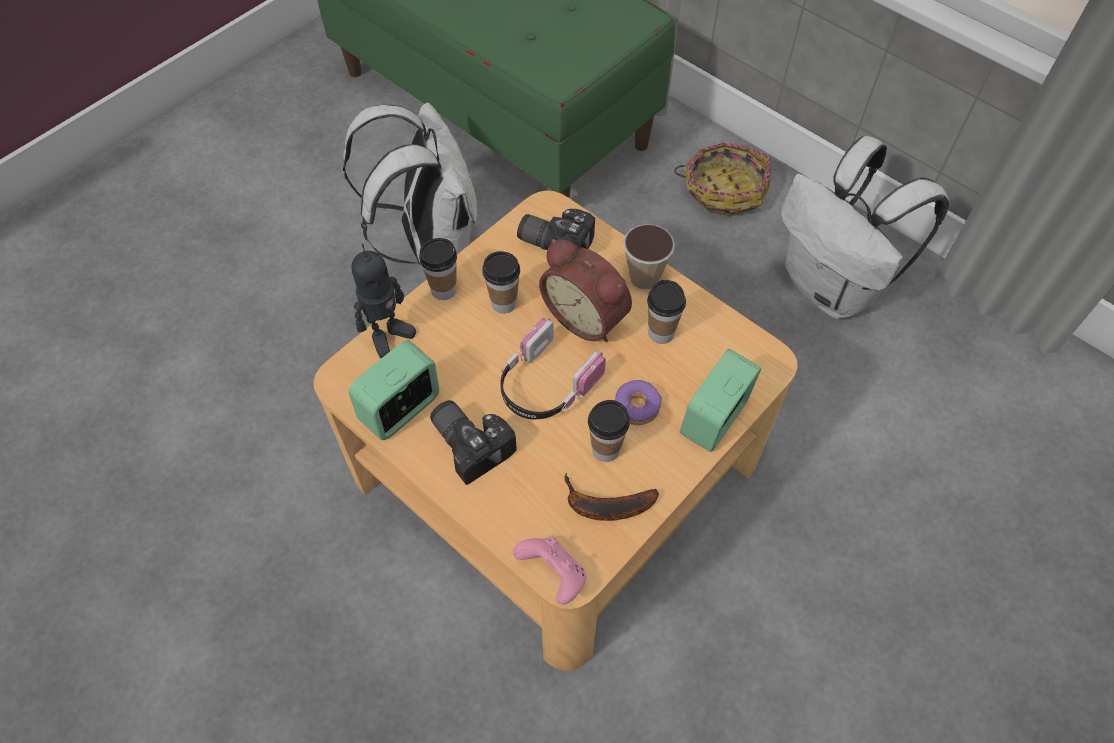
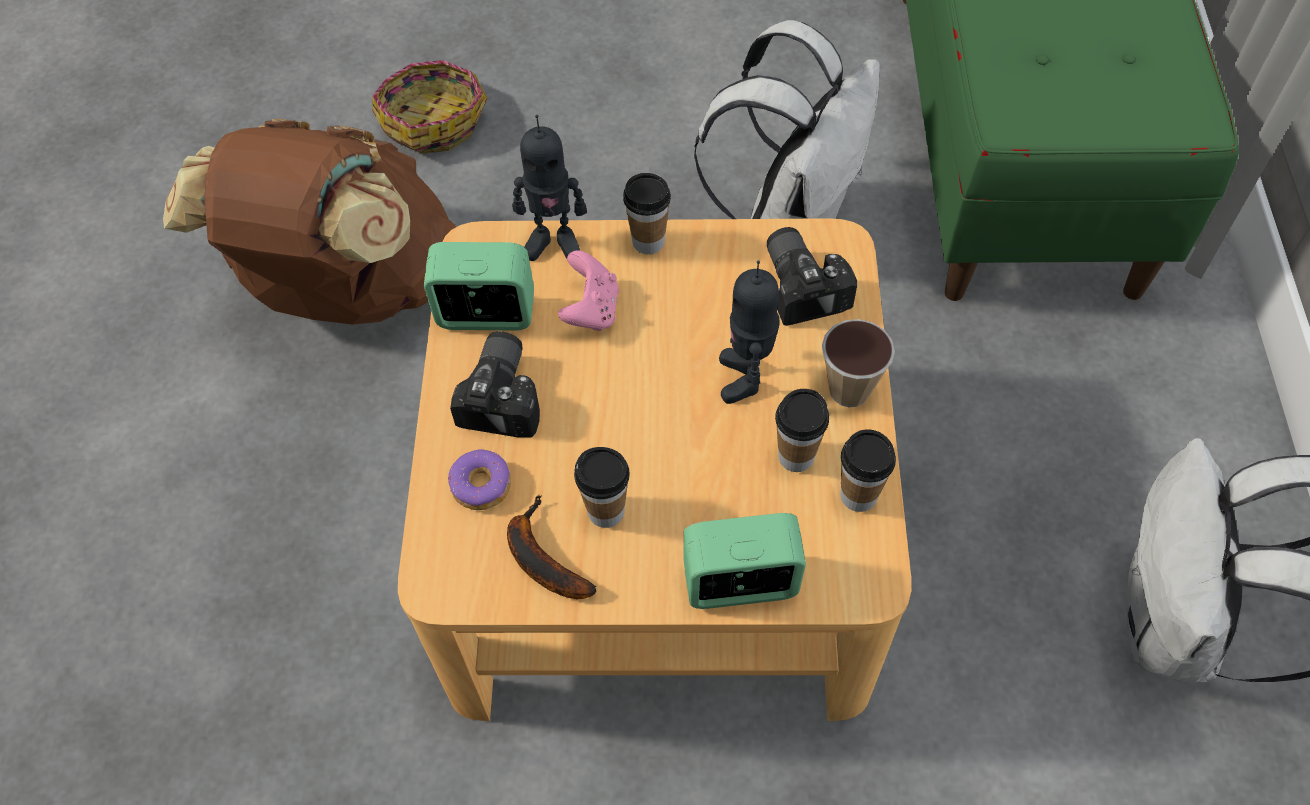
camera: 50 degrees right, 0 degrees up
cup [482,251,520,314] -> cup moved to [840,430,896,512]
headphones [500,318,606,419] -> none
pink game controller [513,537,586,605] -> pink game controller moved to [558,250,619,331]
alarm clock [539,239,632,342] -> toy robot [719,260,780,404]
donut [615,380,662,425] -> donut moved to [448,449,511,510]
basket [674,142,771,216] -> basket moved to [372,60,487,153]
none -> brown backpack [163,119,456,325]

